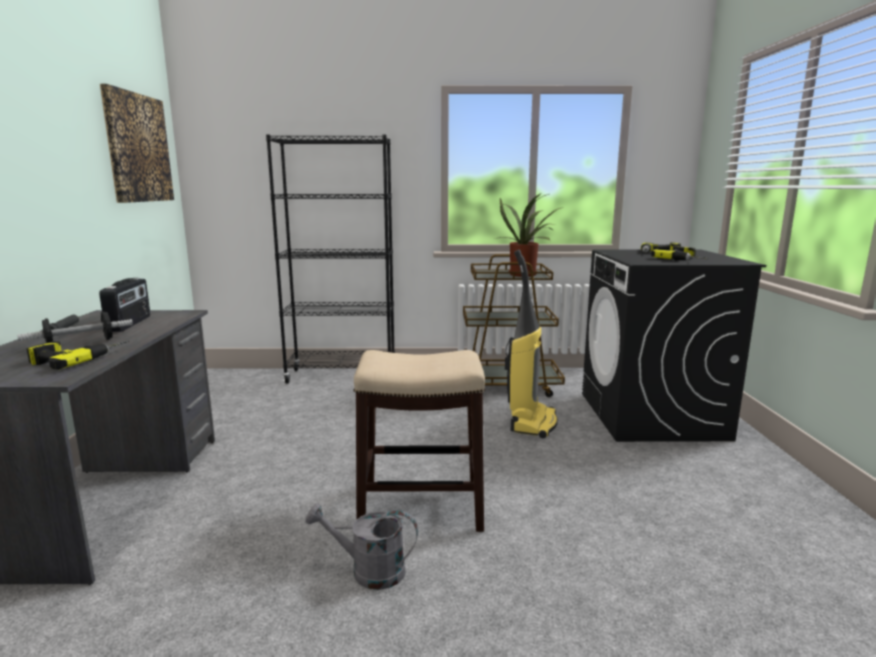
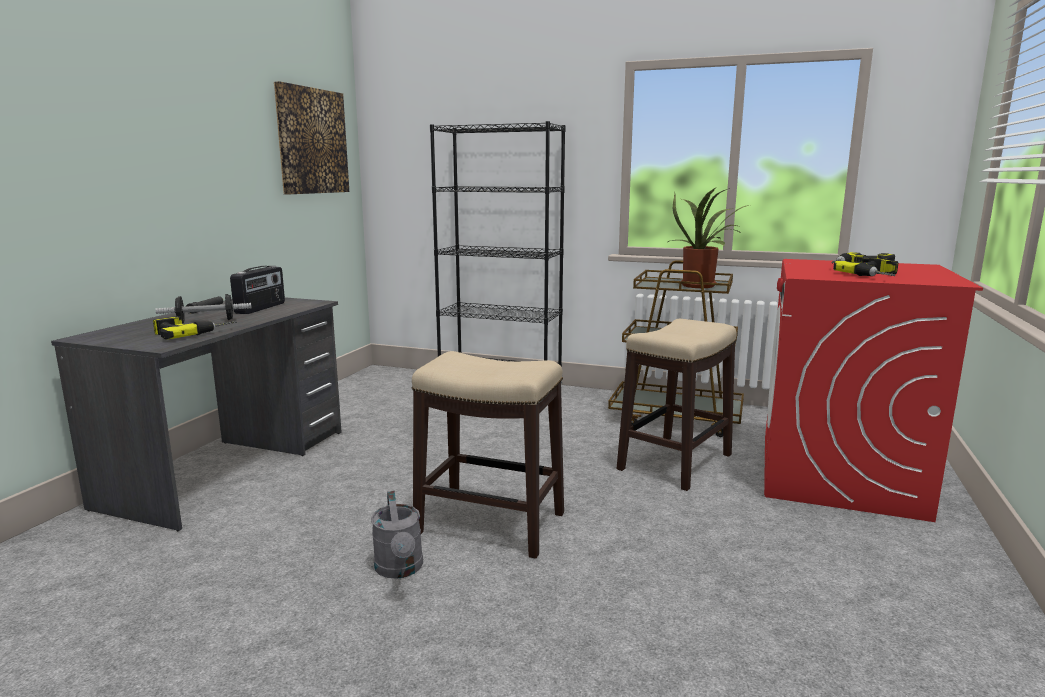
camera: 20 degrees right, 0 degrees up
grey watering can [305,503,418,590] -> grey watering can turned 135 degrees counterclockwise [371,491,423,579]
vacuum cleaner [505,250,558,439] -> stool [616,318,737,491]
black washing machine [582,250,766,442] -> red washing machine [764,259,983,522]

